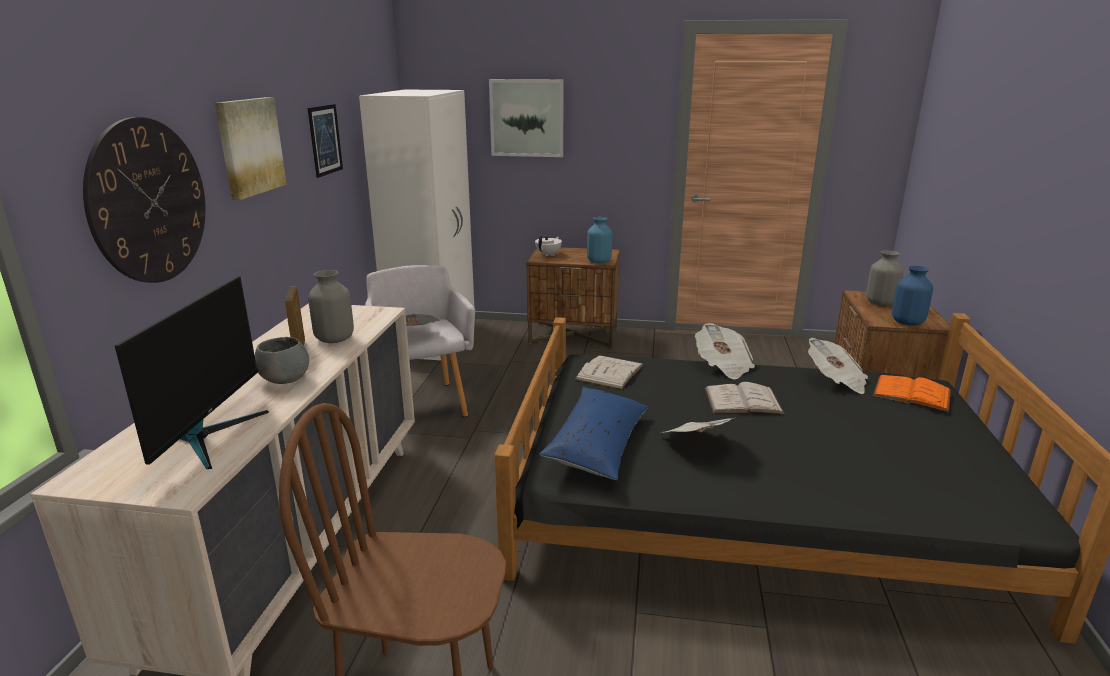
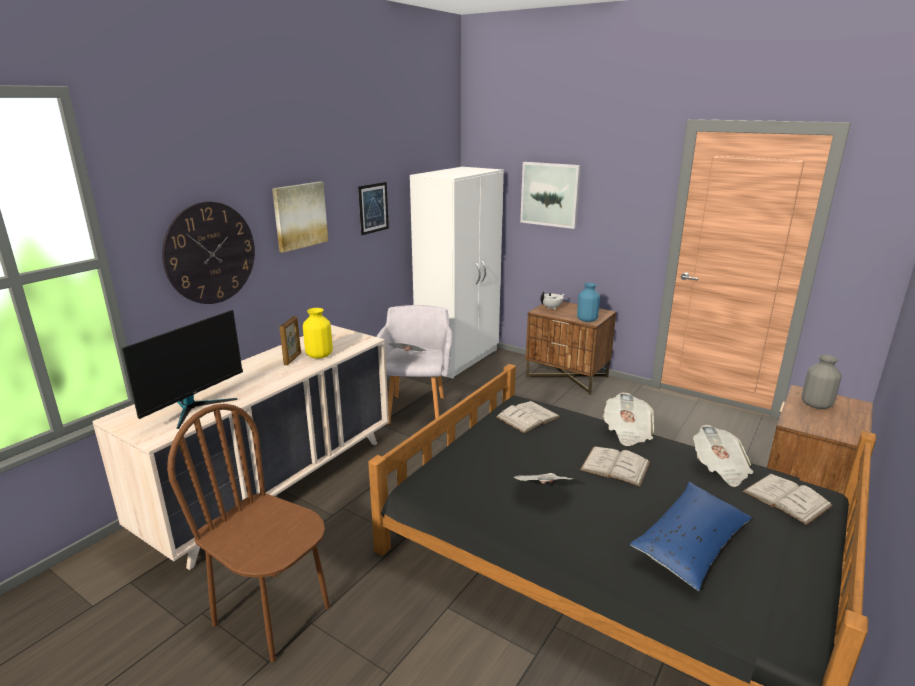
camera: 25 degrees right, 0 degrees up
grey bowl [255,337,309,384] -> none
grey vase [308,270,354,343] -> yellow vase [303,308,333,359]
blue pillow [539,387,648,480] -> blue pillow moved to [630,482,752,591]
orange book [873,375,951,412] -> white book [743,474,833,525]
blue vase [892,266,933,326] -> none

